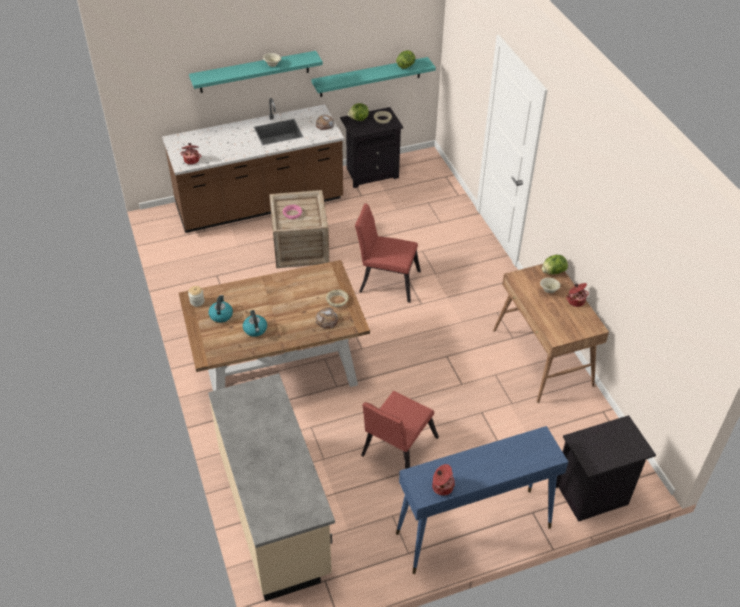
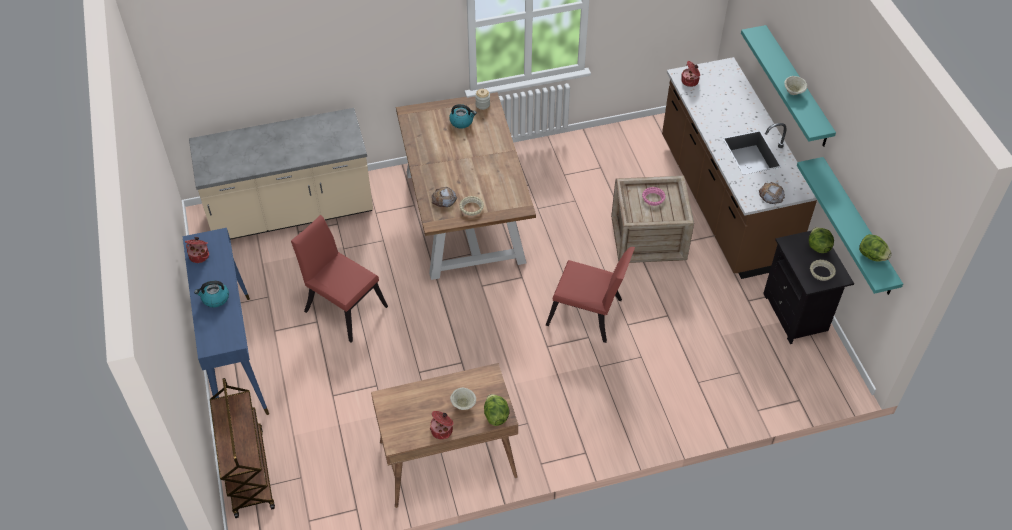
camera: 95 degrees right, 5 degrees up
kettle [243,310,267,337] -> kettle moved to [194,281,229,308]
red chair [355,203,421,303] -> red chair turned 90 degrees clockwise [546,247,635,343]
black nightstand [556,415,656,522] -> brown cart [210,378,275,518]

